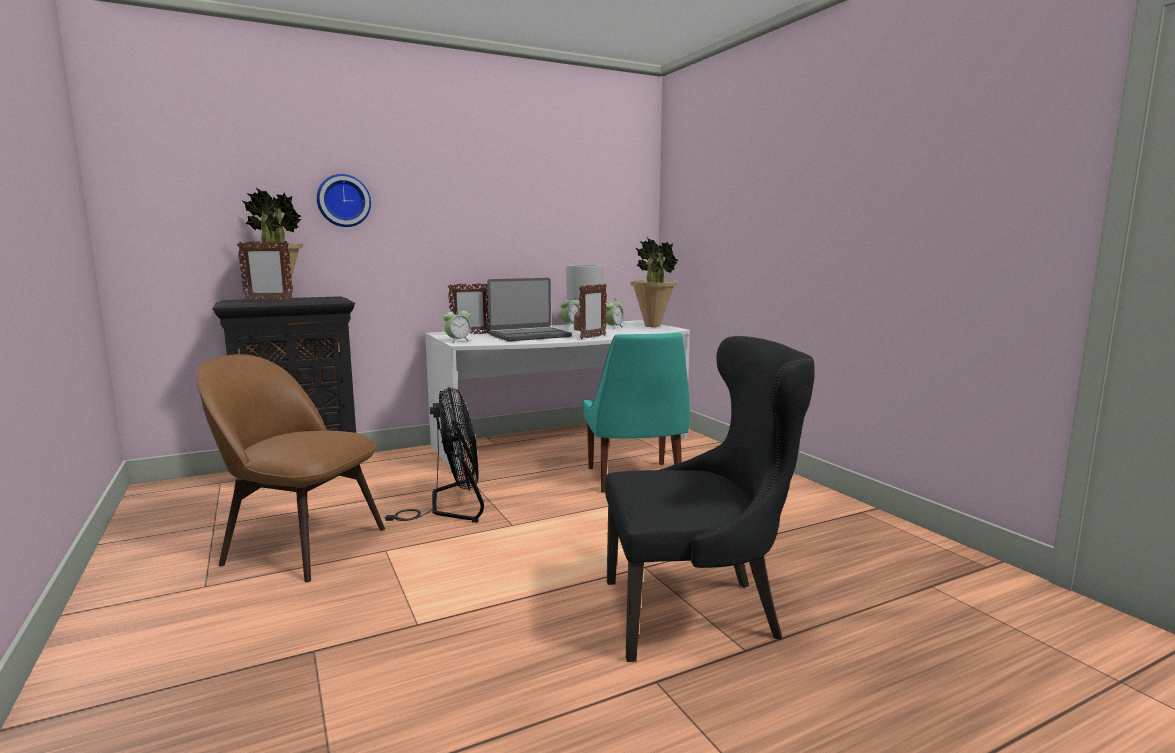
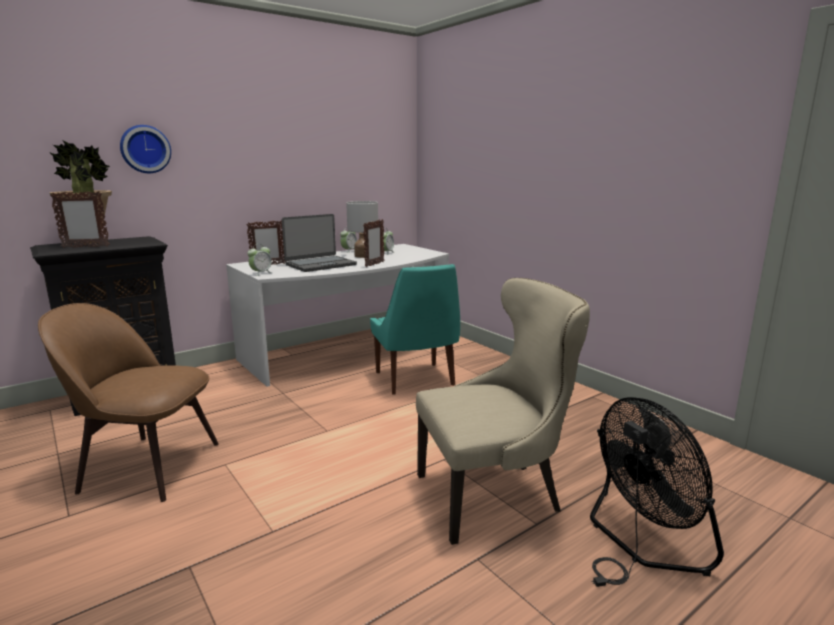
camera: 10 degrees left, 5 degrees up
black fan [383,387,484,523] -> black fan moved to [590,397,724,587]
black chair [605,336,815,662] -> beige chair [416,278,590,545]
potted plant [630,238,678,327] -> none

